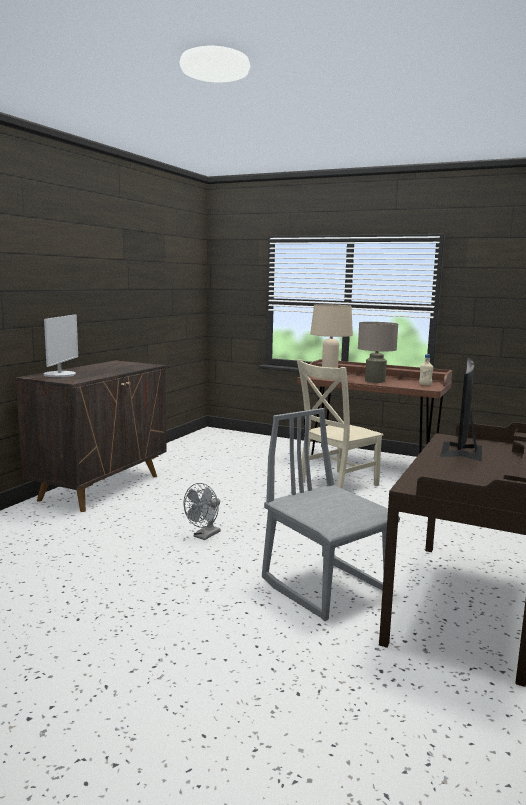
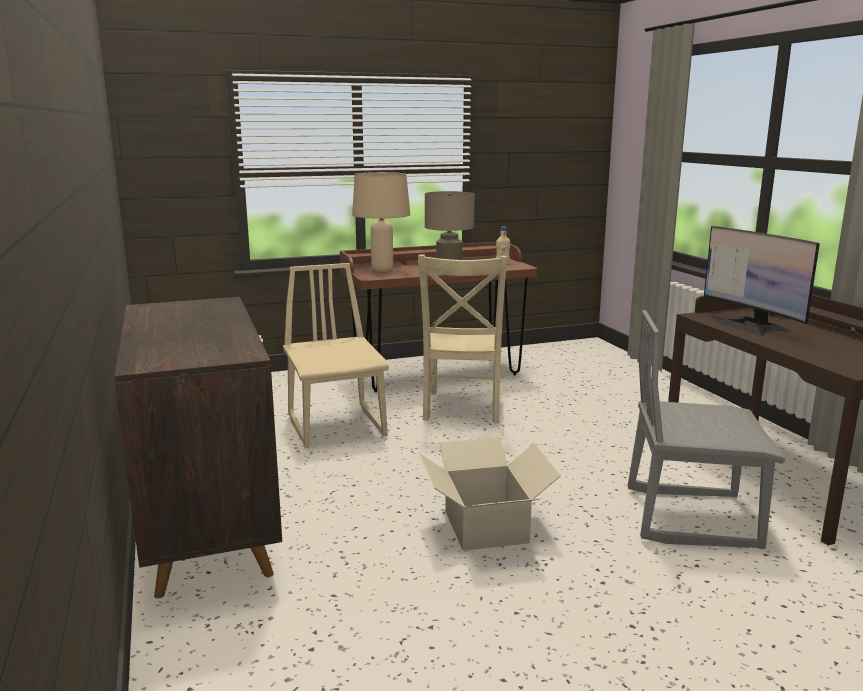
camera: 45 degrees left, 5 degrees up
monitor [44,314,78,377] -> none
grey fan [183,483,221,540] -> cardboard box [418,437,561,551]
none -> beige chair [283,263,389,448]

